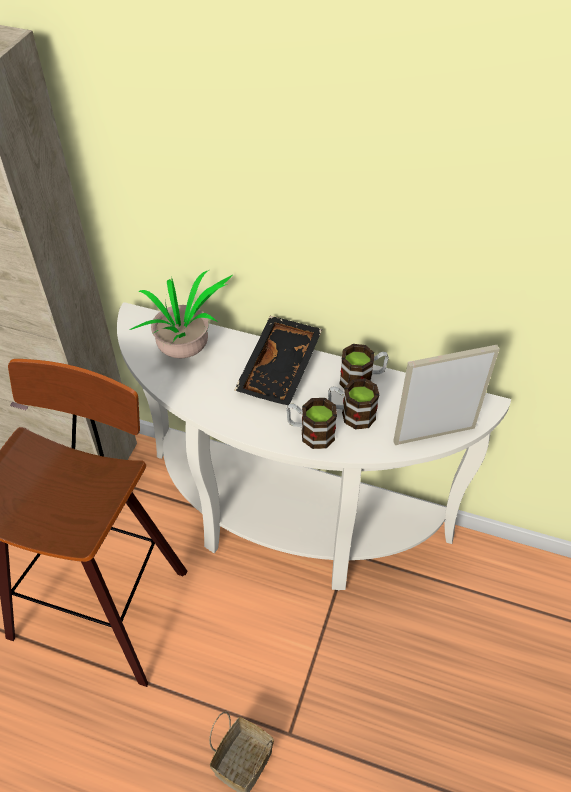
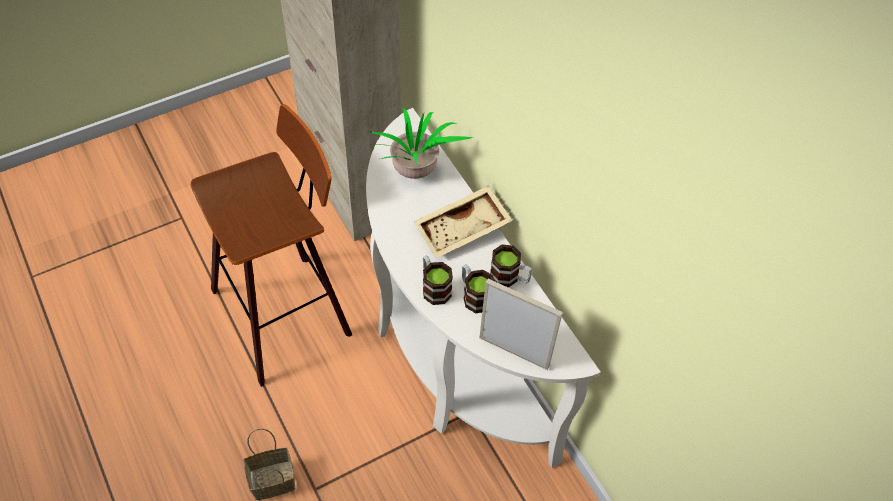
camera: 40 degrees right, 5 degrees up
black tray [234,316,322,405] -> beige tray [414,185,512,258]

